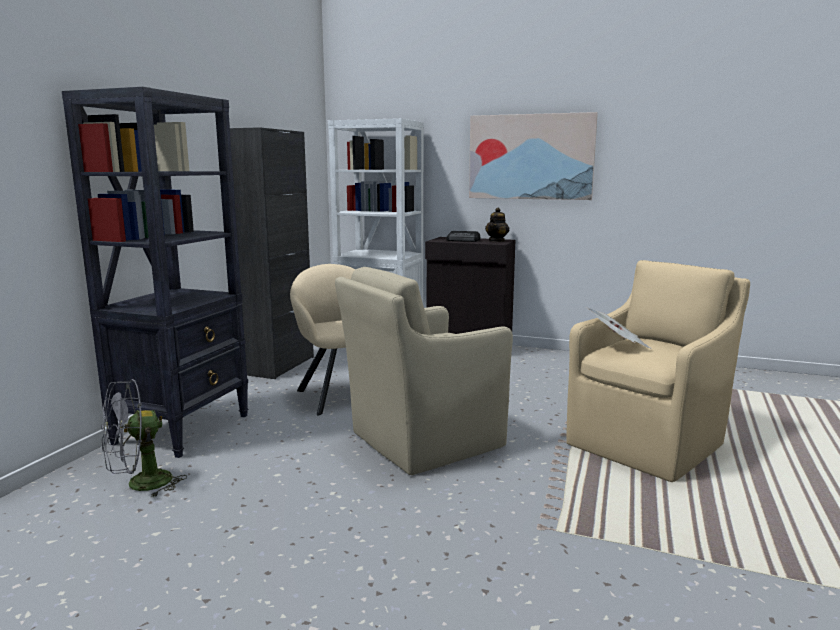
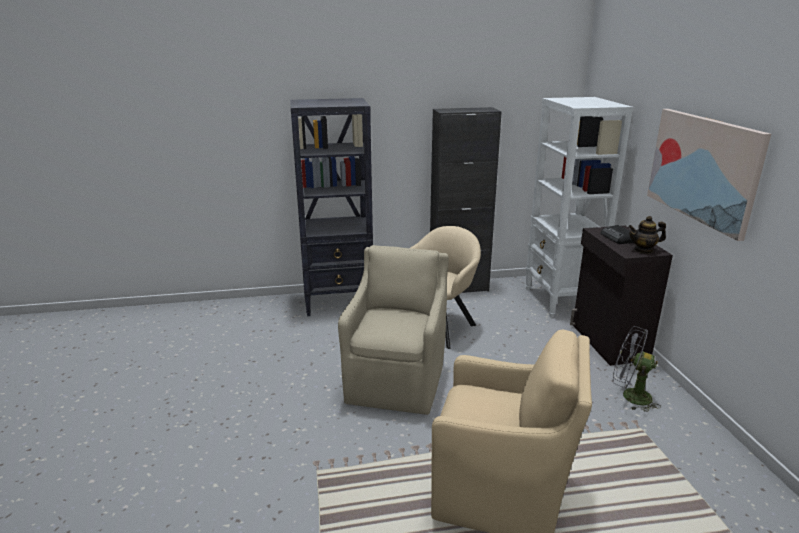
camera: 60 degrees right, 10 degrees up
grey fan [101,379,187,498] -> grey fan moved to [613,326,661,412]
beige armchair [335,267,513,475] -> beige armchair turned 75 degrees clockwise [338,245,449,415]
newspaper [586,307,652,349] -> none

